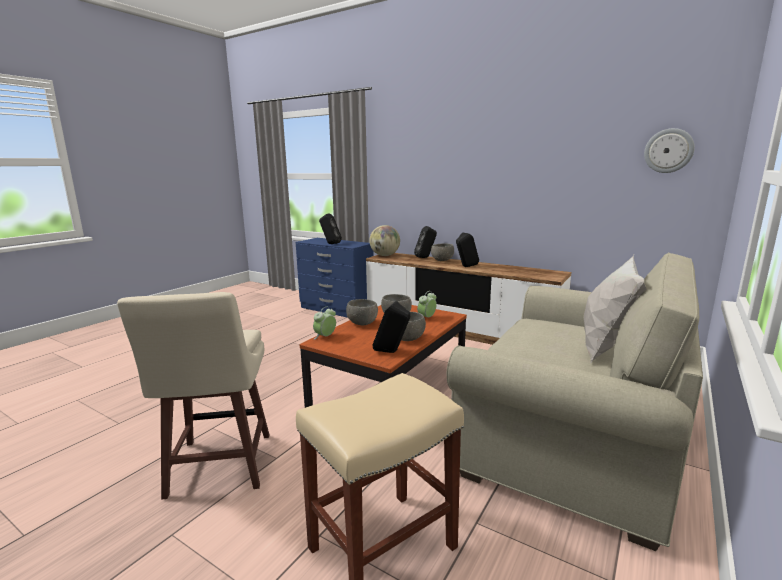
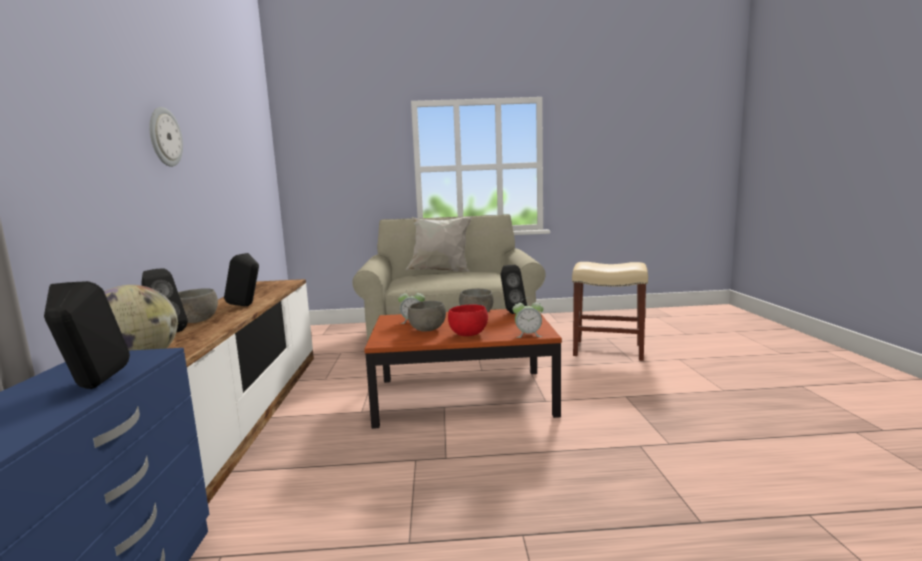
camera: 125 degrees left, 5 degrees down
beige stool [117,292,270,500] -> none
grey bowl [346,299,378,325] -> red bowl [448,305,488,336]
wall clock [644,128,695,173] -> wall clock moved to [149,107,183,167]

